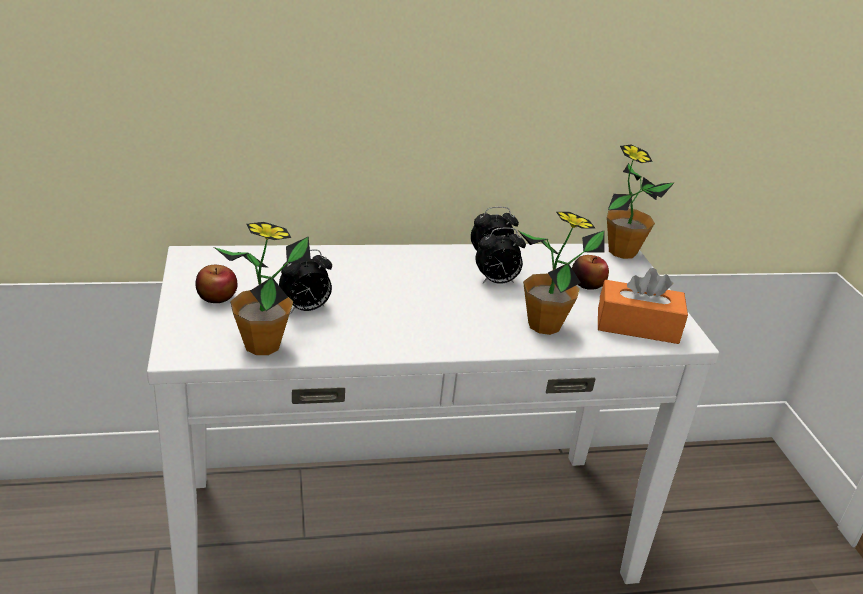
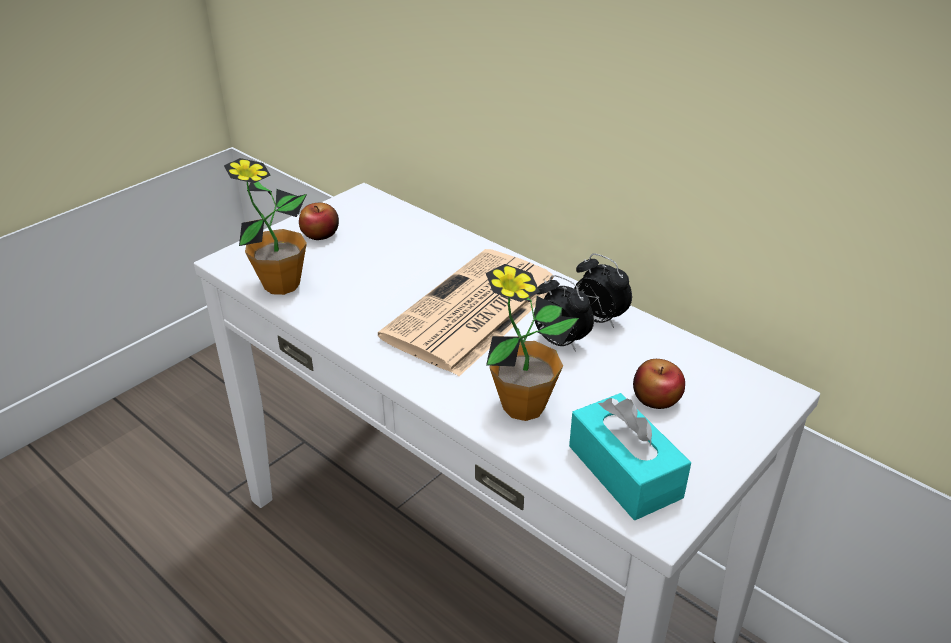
camera: 55 degrees right, 5 degrees up
alarm clock [279,250,332,313] -> none
orange tissue box [598,268,688,344] -> turquoise tissue box [569,393,691,520]
potted plant [607,144,674,259] -> none
none -> newspaper [378,249,554,376]

